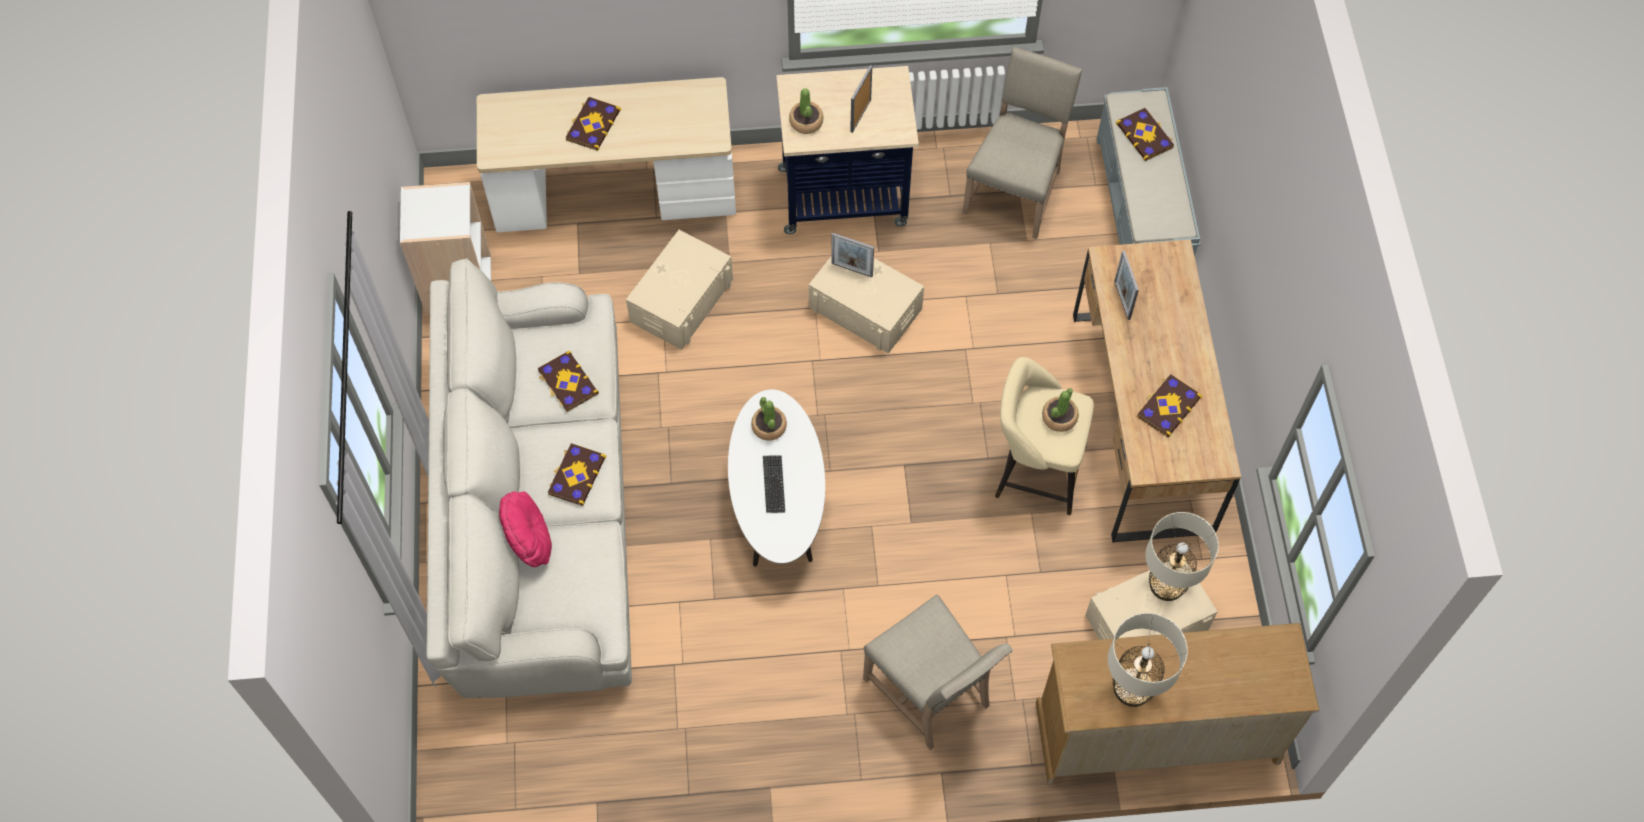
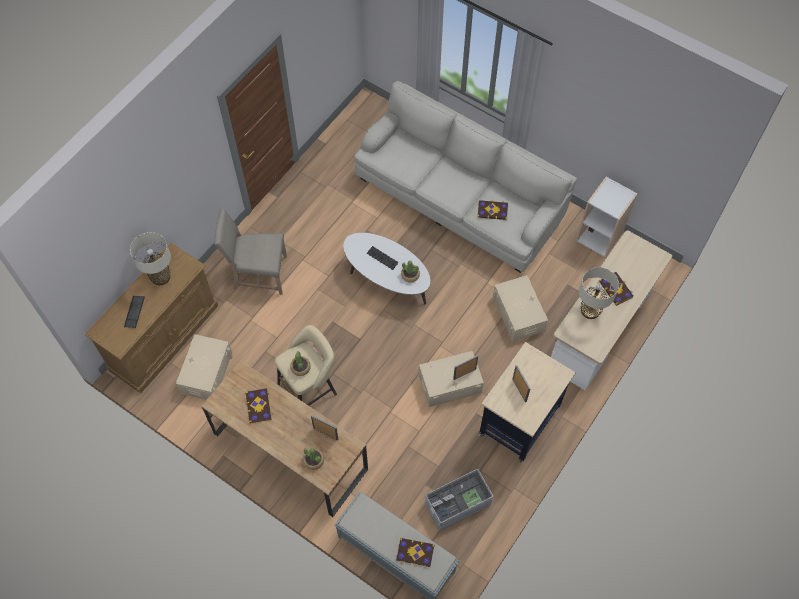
camera: 130 degrees right, 0 degrees up
pink pillow [499,491,552,567] -> none
book [548,443,606,506] -> none
potted plant [789,88,823,134] -> potted plant moved to [303,448,324,470]
beige chair [962,47,1082,239] -> grey storage box [425,469,493,531]
table lamp [1146,512,1219,601] -> table lamp moved to [579,267,619,319]
none -> keyboard [124,296,145,328]

